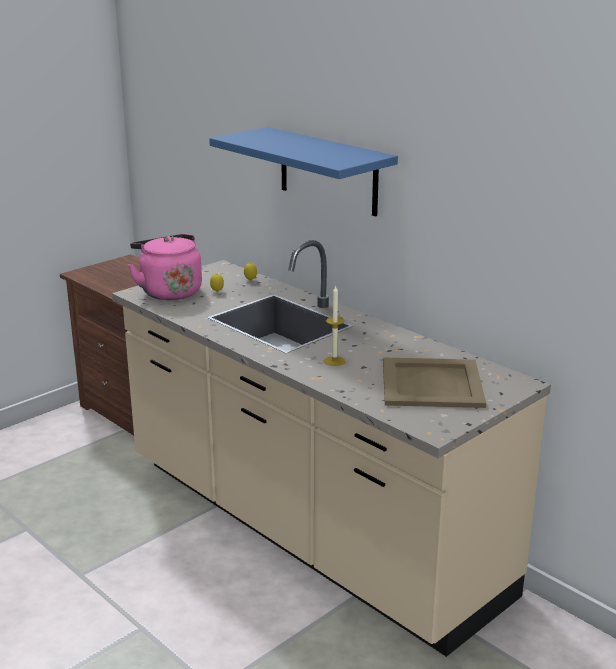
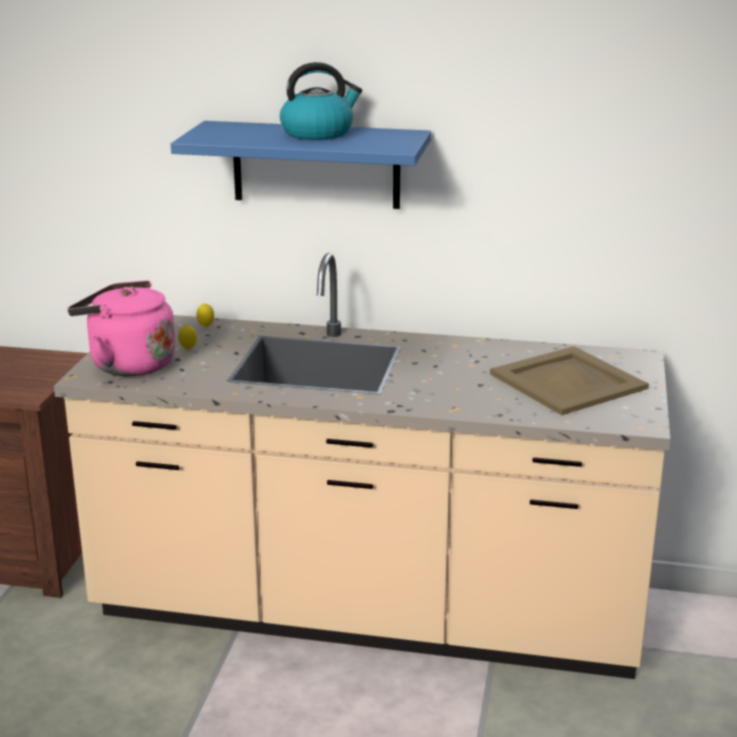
camera: 35 degrees left, 0 degrees up
candle [324,285,345,366] -> none
none -> kettle [280,62,362,140]

